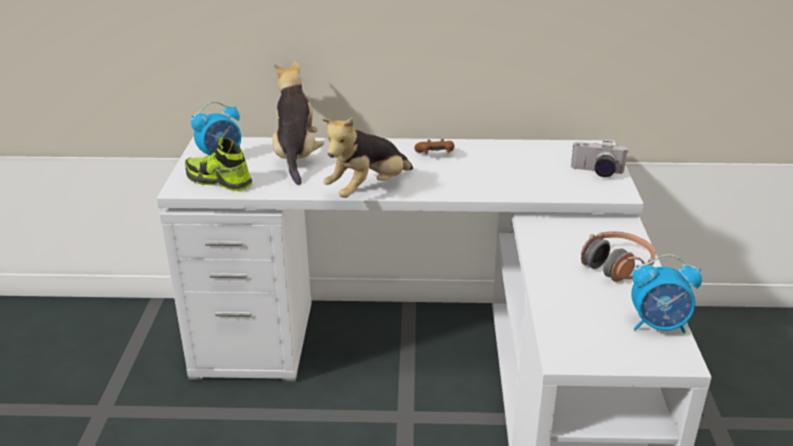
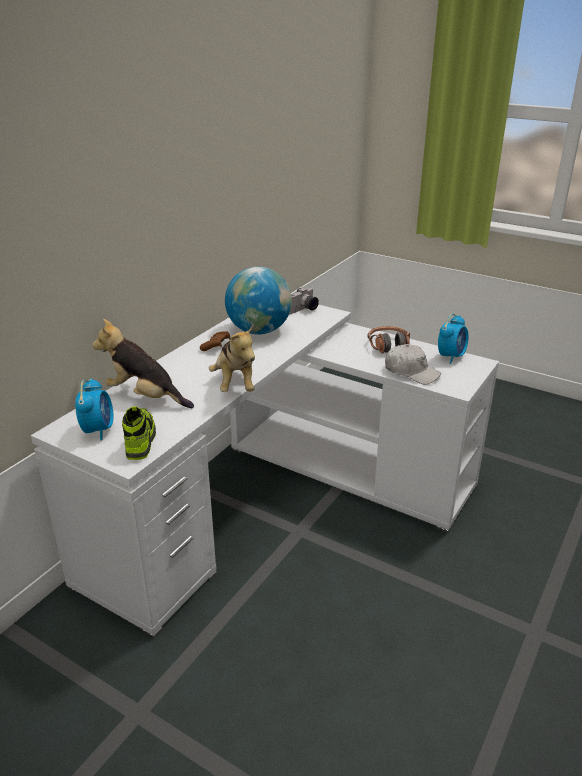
camera: 60 degrees left, 0 degrees up
shoe [185,138,252,191] -> shoe turned 120 degrees clockwise [122,406,156,460]
none -> globe [225,267,292,334]
none -> white cap [385,344,441,385]

